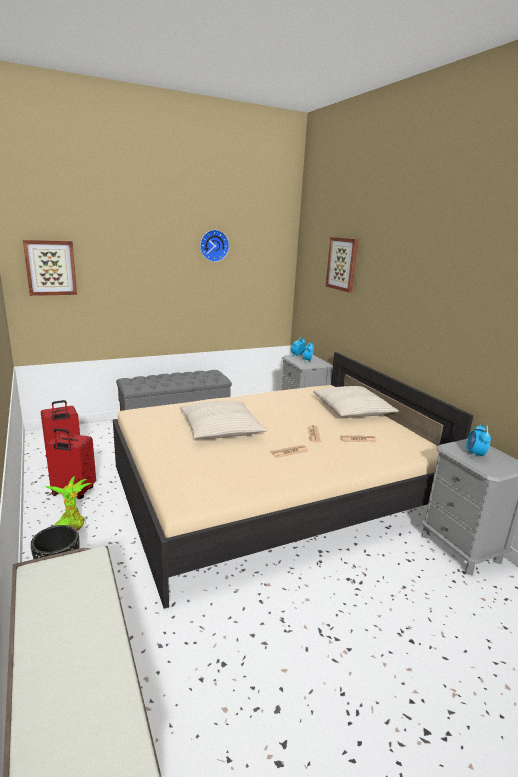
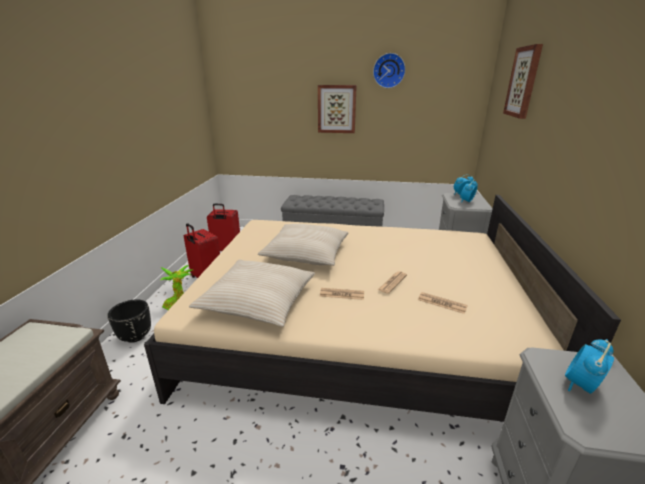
camera: 35 degrees right, 5 degrees up
picture [23,240,77,296] -> picture moved to [318,85,357,133]
beige pillow [313,386,399,418] -> beige pillow moved to [189,260,315,327]

